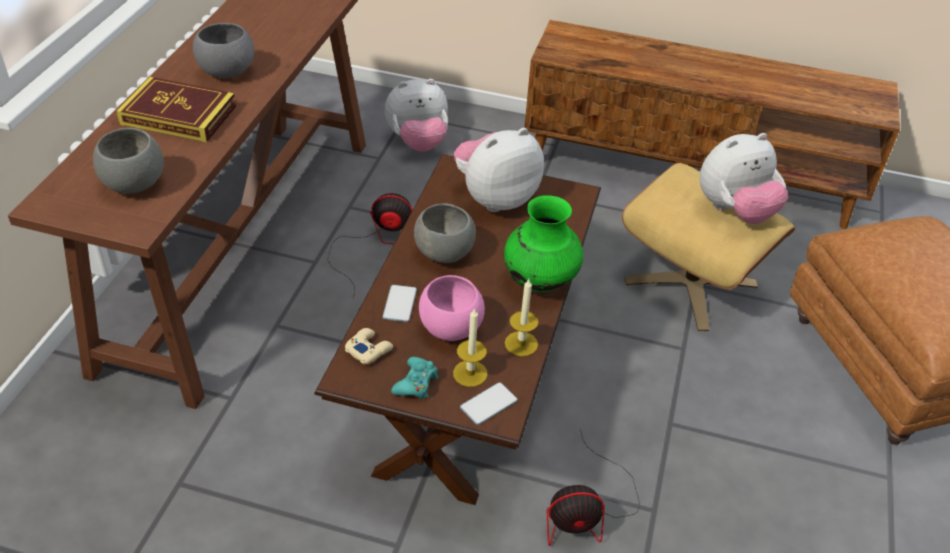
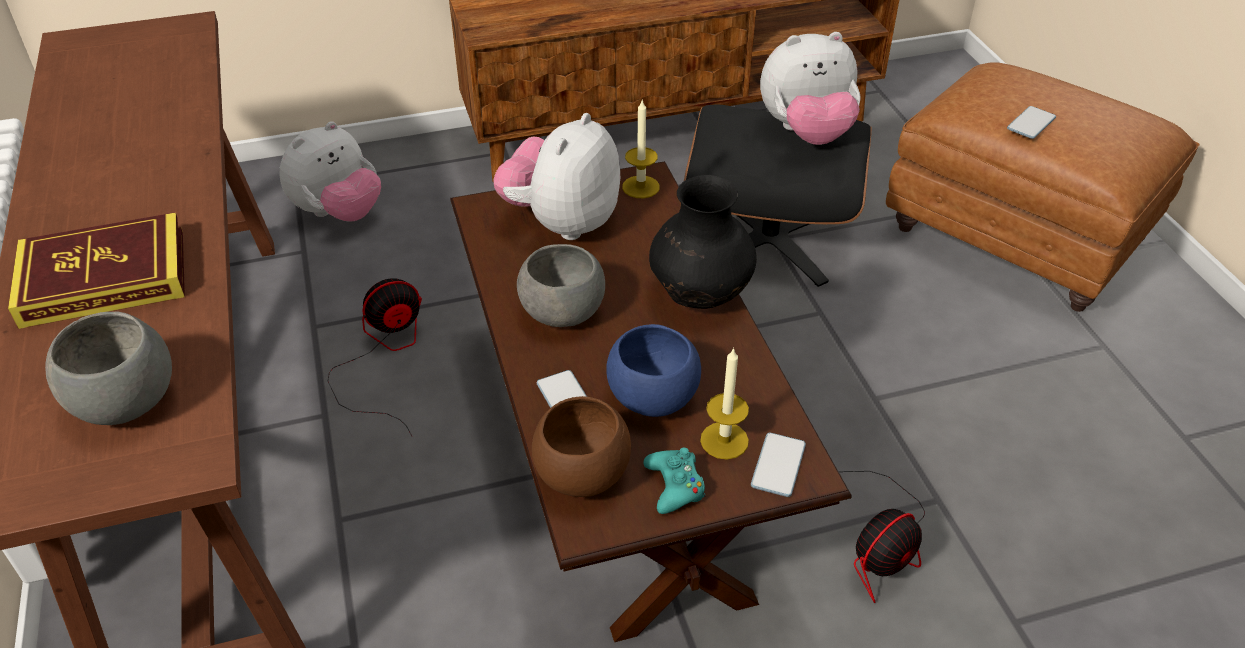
camera: 30 degrees left, 0 degrees up
grey bowl [193,23,255,78] -> none
beige game controller [345,328,393,364] -> brown bowl [532,396,631,497]
pink bowl [419,275,485,341] -> blue bowl [606,324,701,417]
green vase [504,195,583,292] -> black vase [649,175,757,309]
candle [505,279,539,357] -> candle moved to [622,100,660,198]
beige ottoman [622,163,795,331] -> black ottoman [684,105,872,287]
plush toy [699,133,788,224] -> plush toy turned 45 degrees clockwise [760,32,861,145]
none -> phone [1007,106,1056,139]

